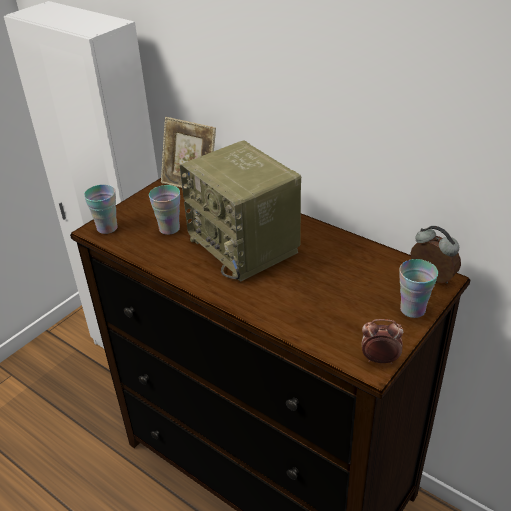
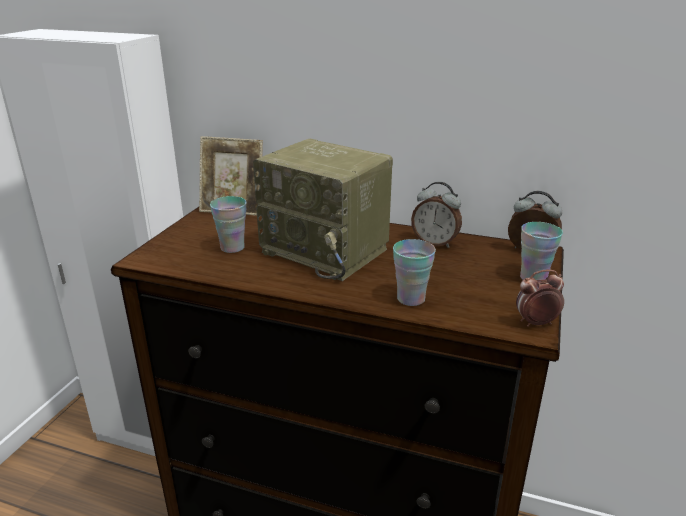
camera: 20 degrees left, 10 degrees down
cup [84,185,118,234] -> cup moved to [393,239,436,306]
none -> alarm clock [411,182,462,248]

